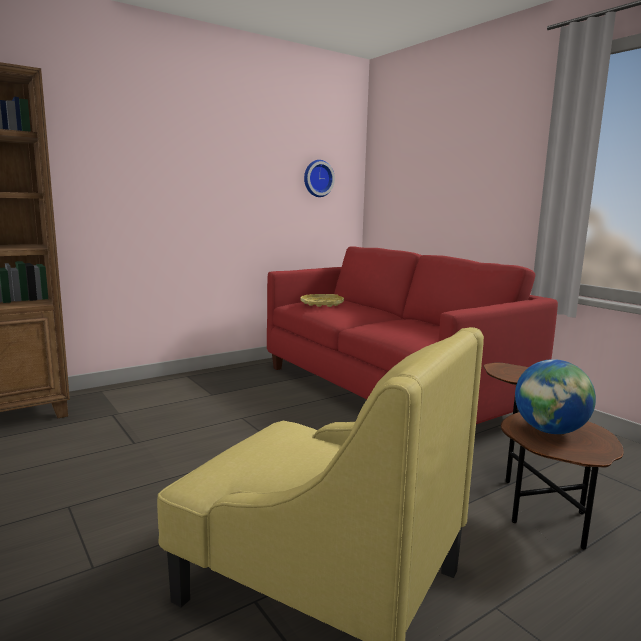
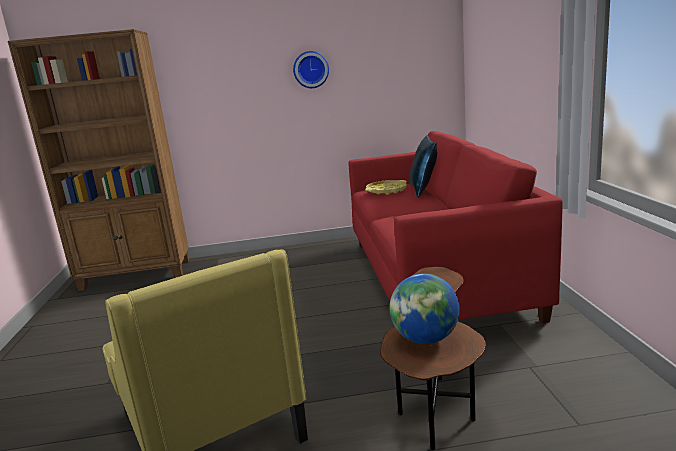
camera: 30 degrees right, 5 degrees up
wall clock [304,160,335,197] -> wall clock moved to [293,51,329,88]
none -> blue pillow [410,135,437,198]

